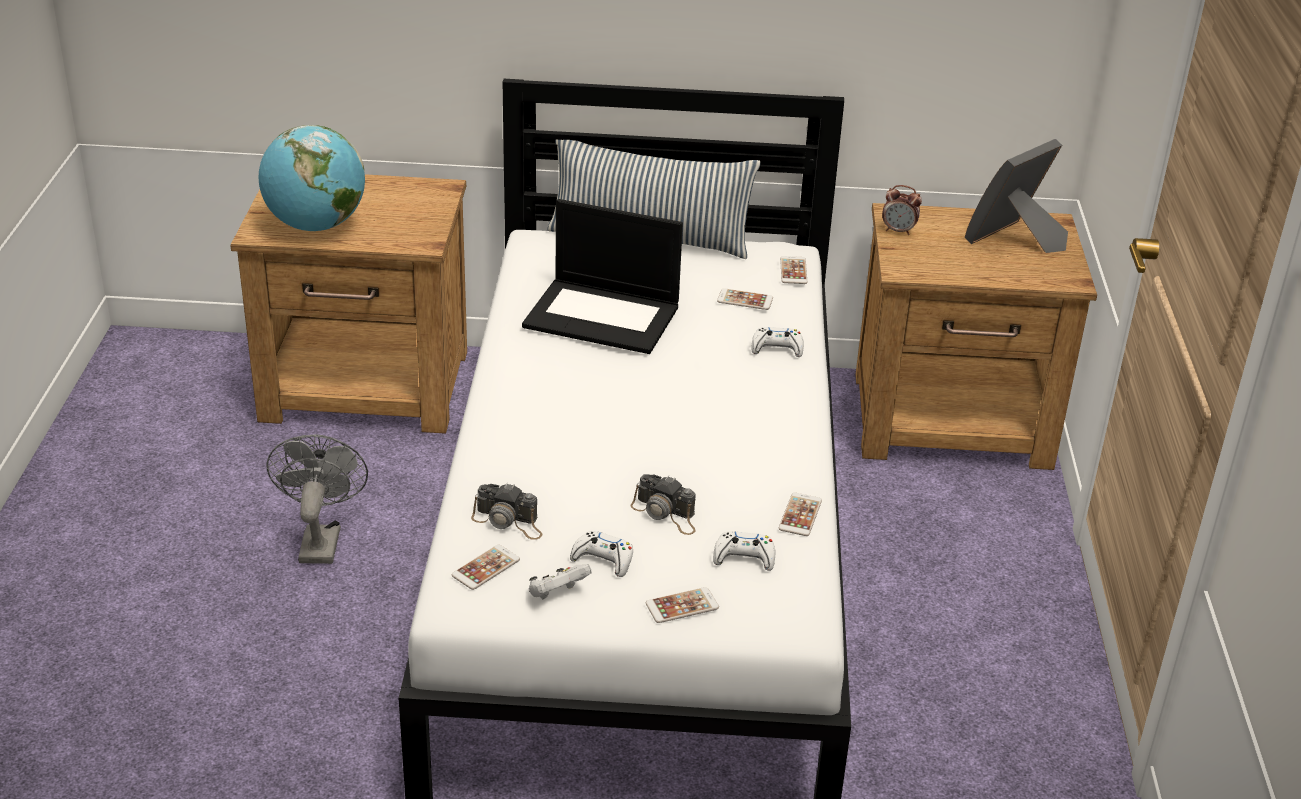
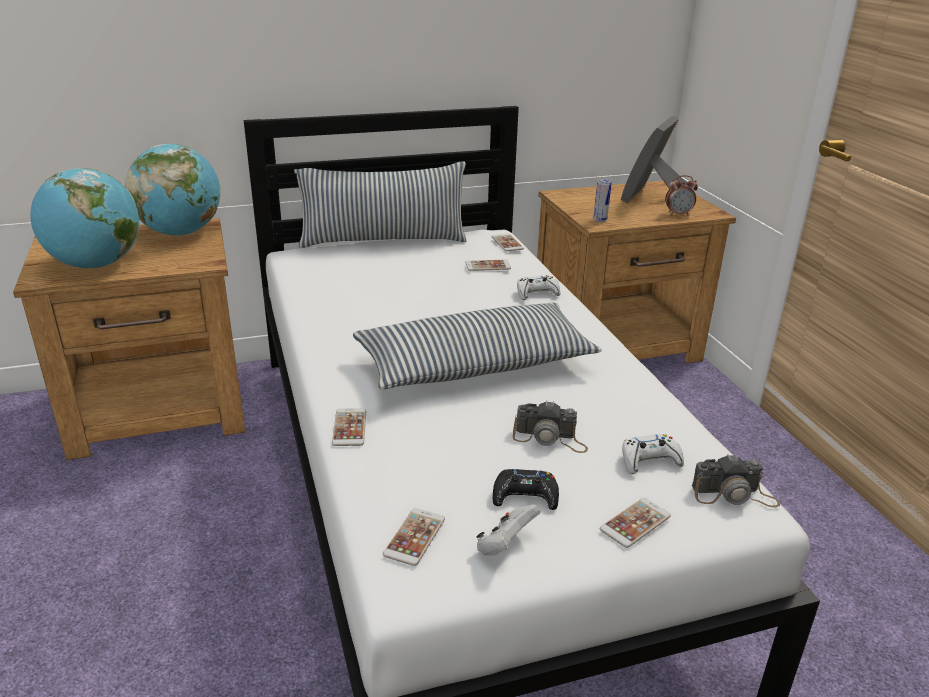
camera: 20 degrees left, 5 degrees down
grey fan [267,434,368,564] -> none
camera [471,483,542,540] -> camera moved to [692,454,781,508]
laptop [522,199,683,354] -> none
white game controller [570,531,633,577] -> black game controller [493,469,559,510]
phone [779,492,822,536] -> phone moved to [332,408,366,446]
alarm clock [882,185,922,235] -> alarm clock moved to [665,175,698,216]
none -> globe [125,144,220,236]
none -> pillow [353,303,602,389]
none -> can [593,179,612,222]

